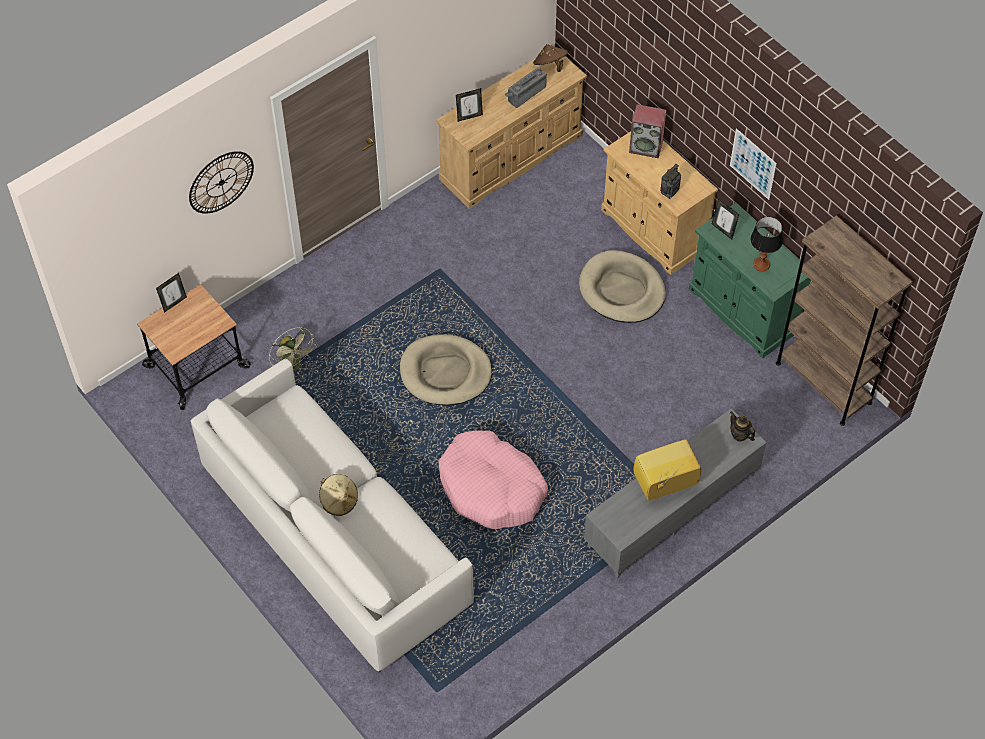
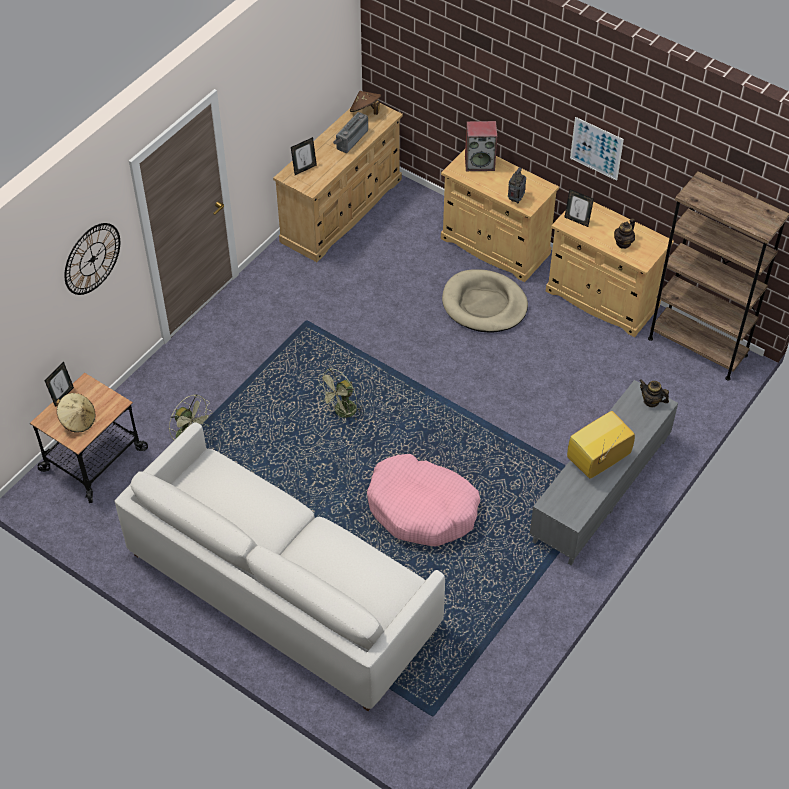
camera: 15 degrees left, 5 degrees down
beige hat [319,474,358,516] -> beige hat moved to [56,393,95,433]
beige dog bed [400,334,492,405] -> green fan [316,368,362,420]
green cabinet [689,203,811,358] -> beige cabinet [546,201,674,337]
table lamp [750,217,783,272] -> teapot [614,218,635,249]

